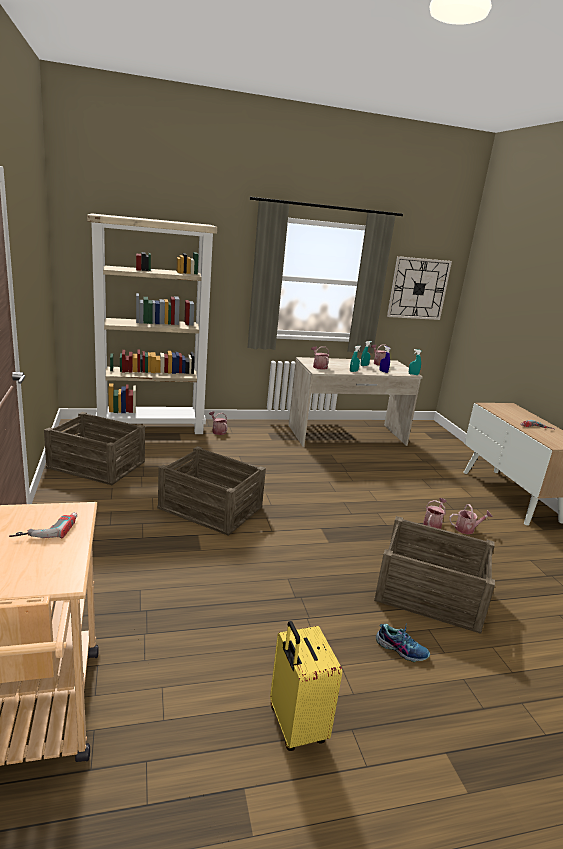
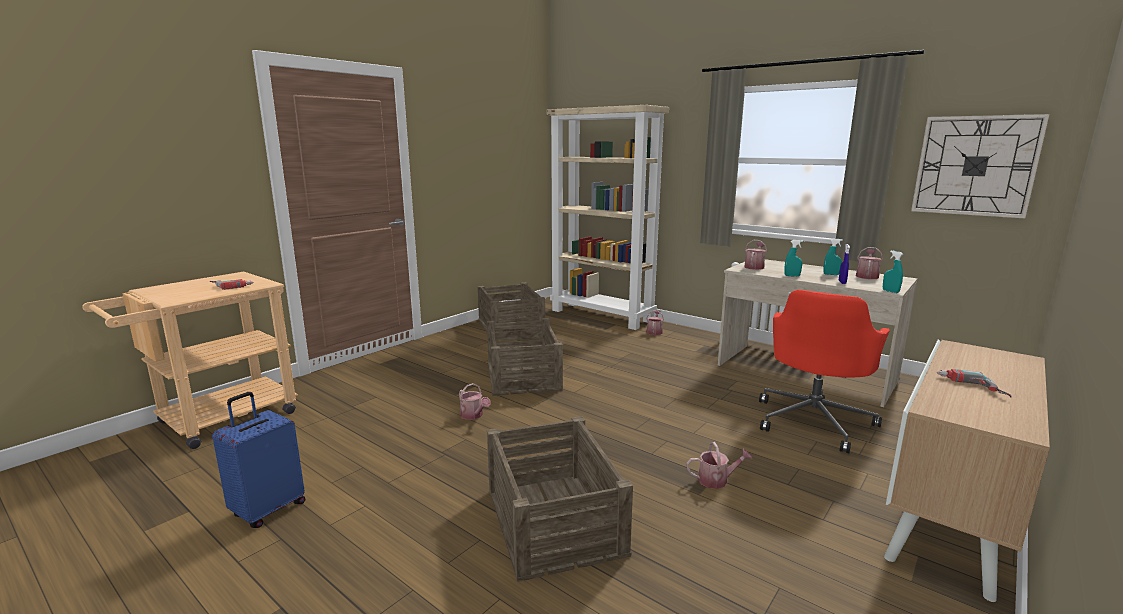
camera: 55 degrees right, 5 degrees down
yellow suitcase [270,621,342,751] -> blue suitcase [212,392,305,528]
shoe [376,623,430,662] -> none
watering can [449,504,493,534] -> watering can moved to [459,383,491,420]
none -> red office chair [759,290,890,453]

